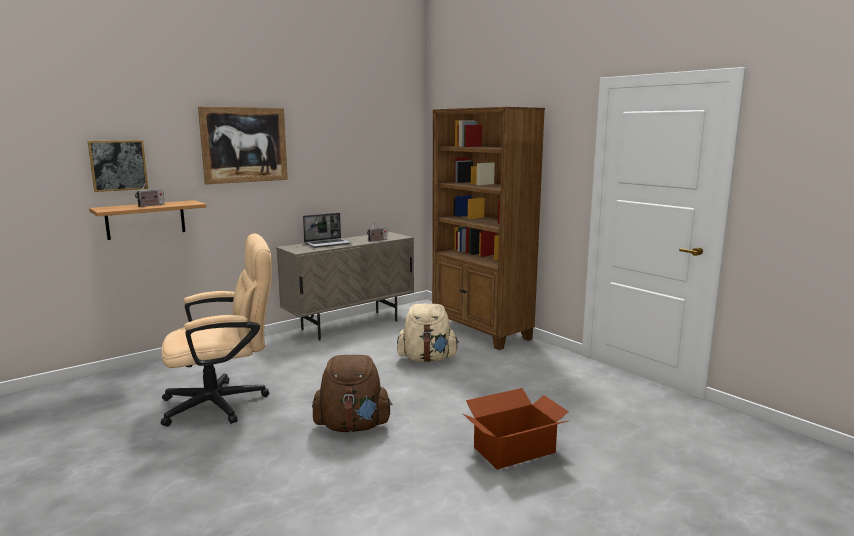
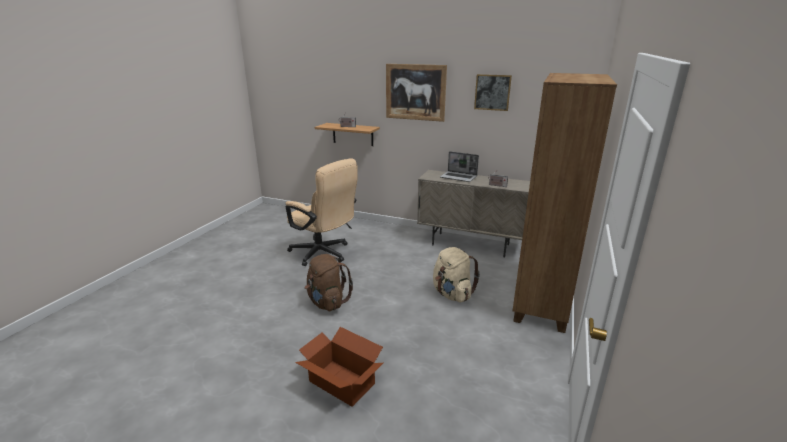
camera: 60 degrees right, 10 degrees up
picture [88,140,148,192] -> picture moved to [474,74,512,111]

